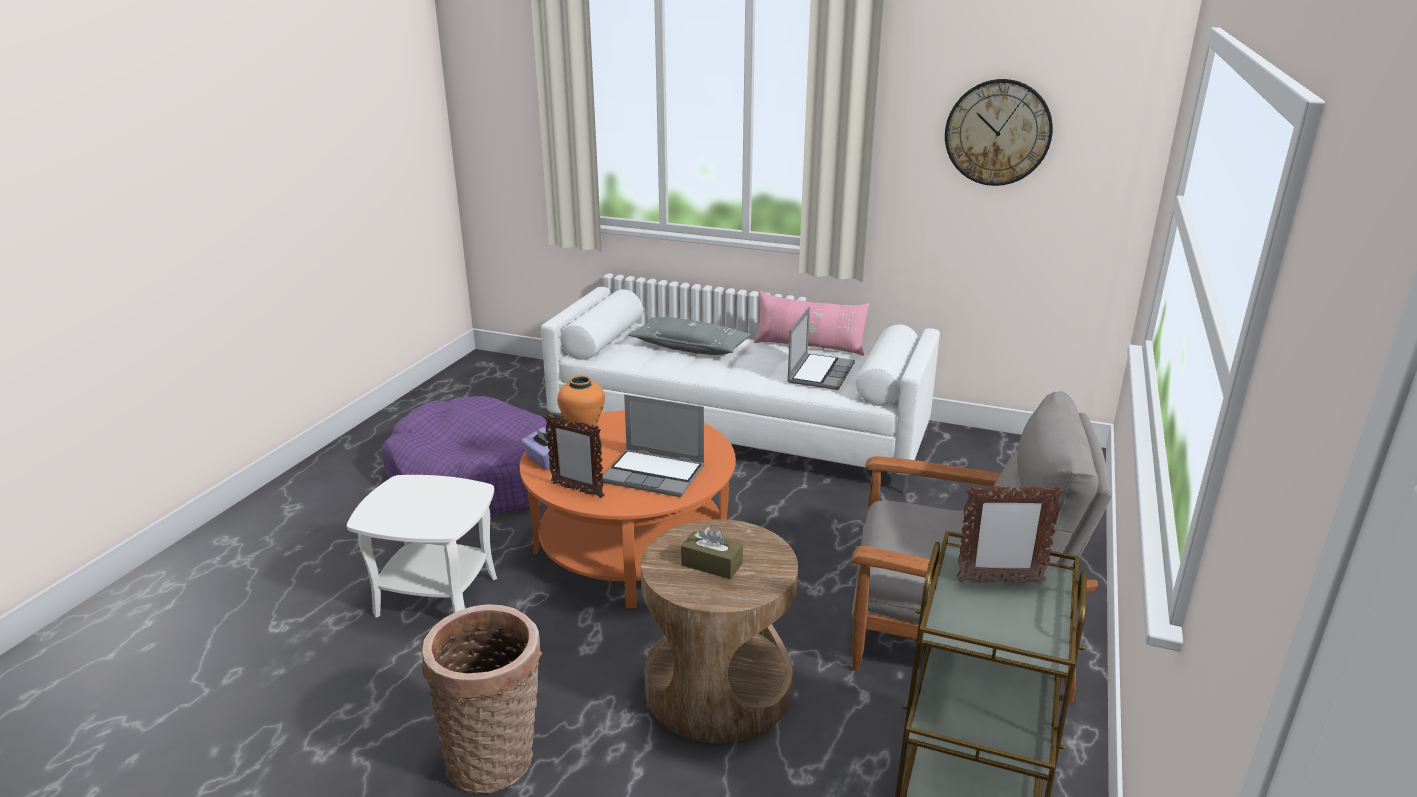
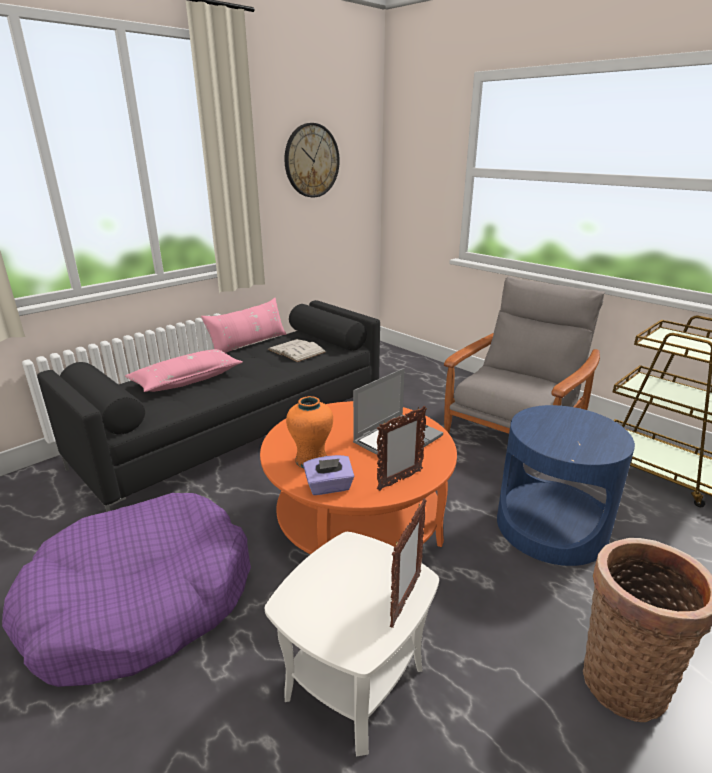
camera: 65 degrees left, 0 degrees up
white sofa [541,287,940,495] -> black sofa [37,300,380,512]
grey pillow [628,317,751,355] -> pink pillow [125,349,243,392]
brown side table [641,519,798,743] -> blue side table [497,405,635,566]
brown tissue box [681,526,743,579] -> none
laptop [787,307,855,390] -> white book [267,339,326,362]
picture frame [957,486,1063,583] -> picture frame moved to [390,498,426,628]

